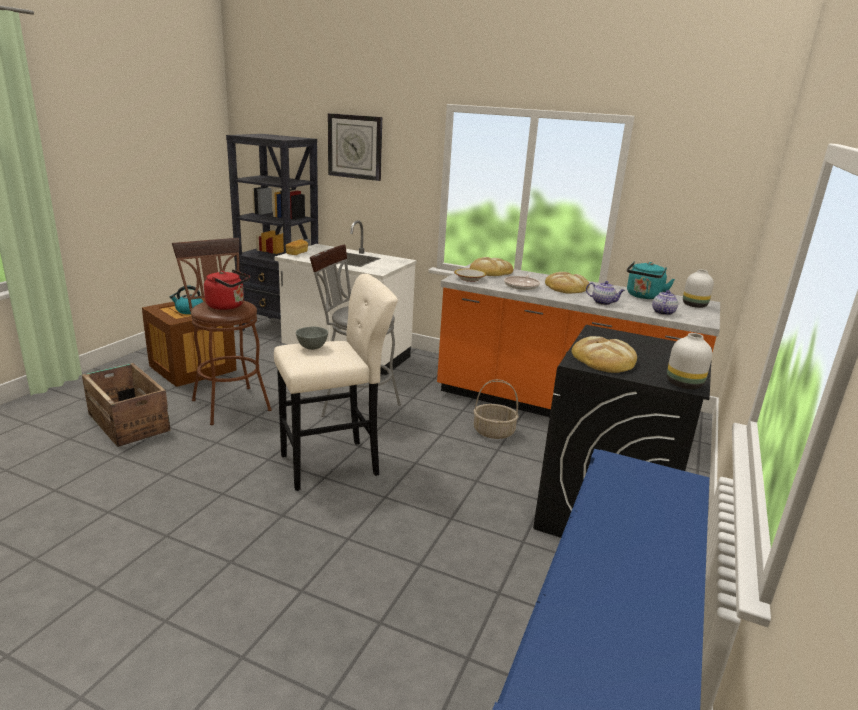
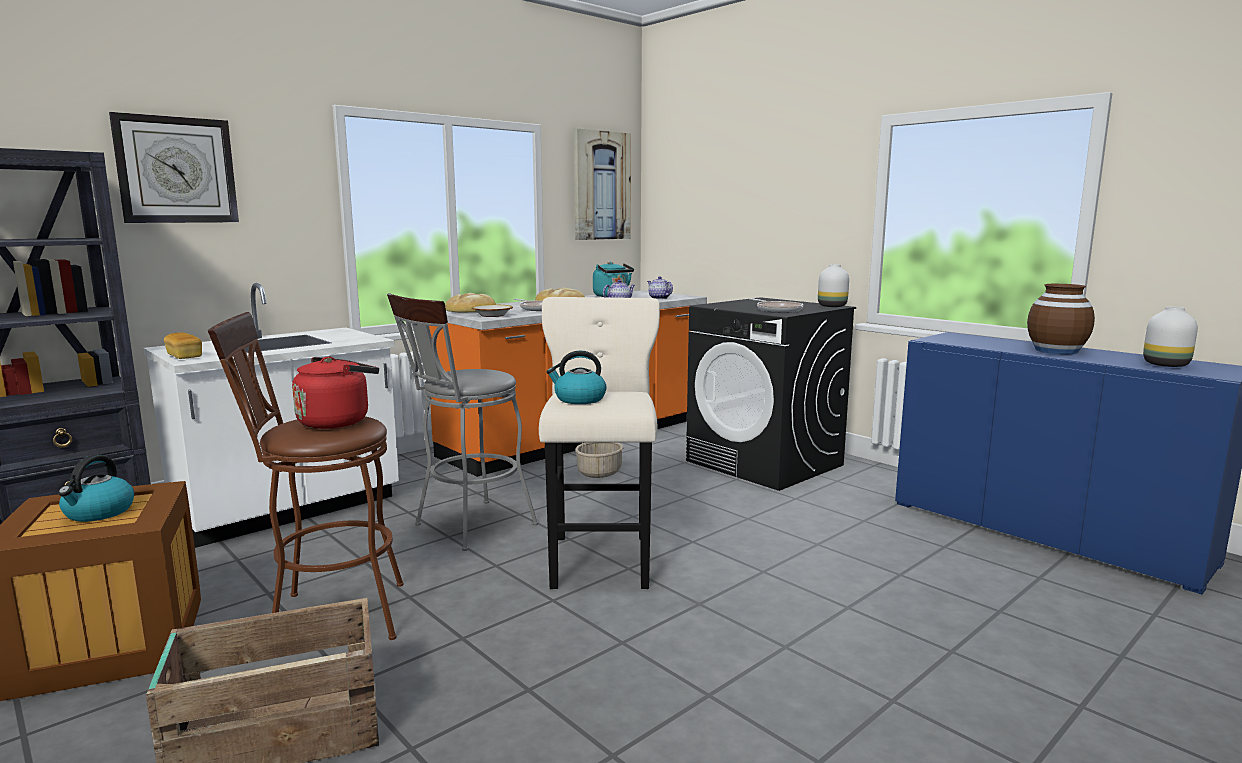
camera: 65 degrees left, 10 degrees down
grey bowl [296,327,328,350] -> kettle [546,351,607,404]
bread [572,336,637,373] -> frying pan [749,298,803,313]
white vase [683,269,714,308] -> white vase moved to [1143,306,1198,367]
none -> picture [574,128,631,240]
none -> brown vase [1027,284,1095,354]

